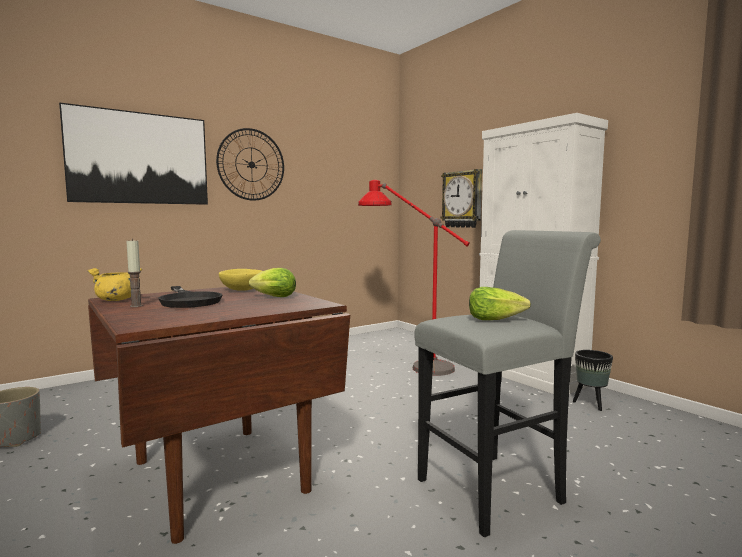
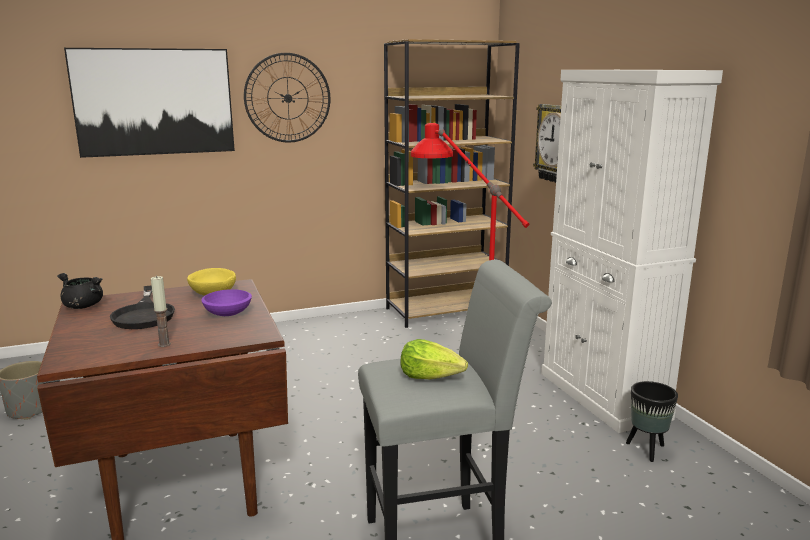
camera: 15 degrees right, 10 degrees up
yellow cooking pot [88,268,142,301] -> black cooking pot [57,273,103,309]
candle [126,239,143,307] -> candle moved to [151,276,171,347]
lettuce [249,268,296,297] -> purple bowl [201,289,252,316]
none -> brown bookcase [384,39,520,328]

